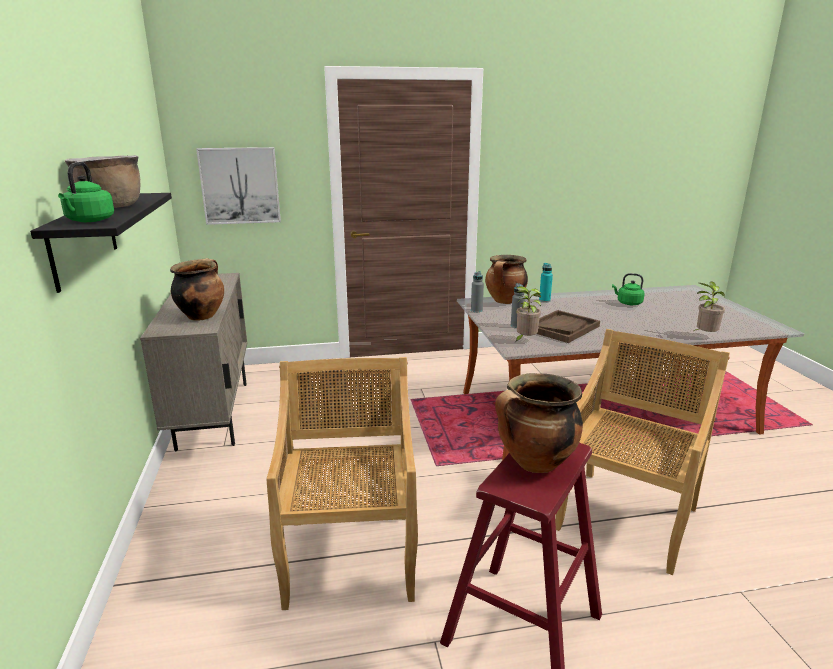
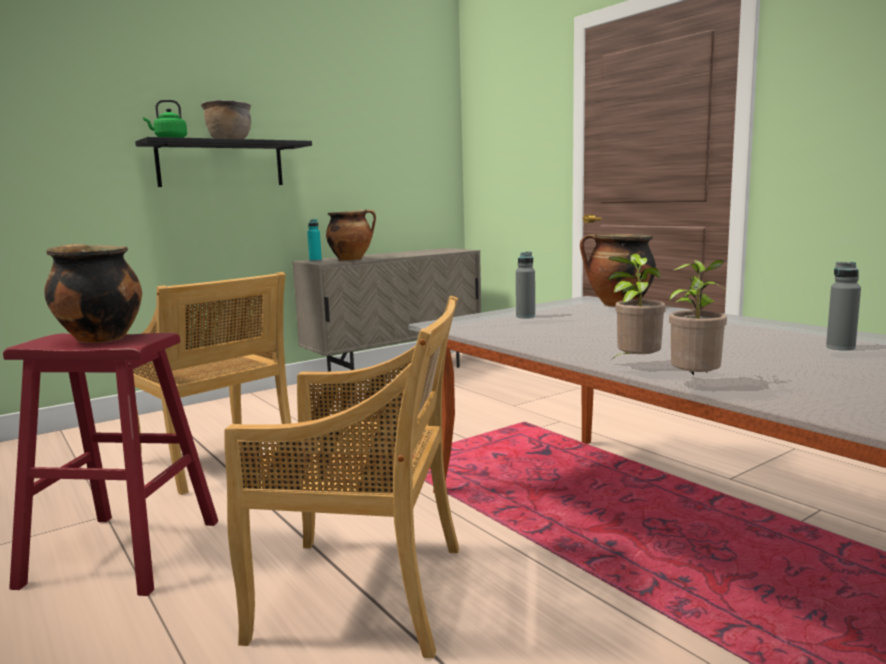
camera: 65 degrees right, 10 degrees down
picture [196,147,281,225] -> none
beige chair [267,357,418,610] -> beige chair turned 75 degrees clockwise [126,272,291,495]
grey bottle [471,271,484,312] -> grey bottle moved to [826,262,861,350]
potted plant [514,286,541,343] -> potted plant moved to [608,254,666,362]
brown tray [537,310,600,343] -> none
turquoise bottle [539,263,553,302] -> turquoise bottle moved to [307,219,322,262]
green kettle [612,273,645,305] -> none

